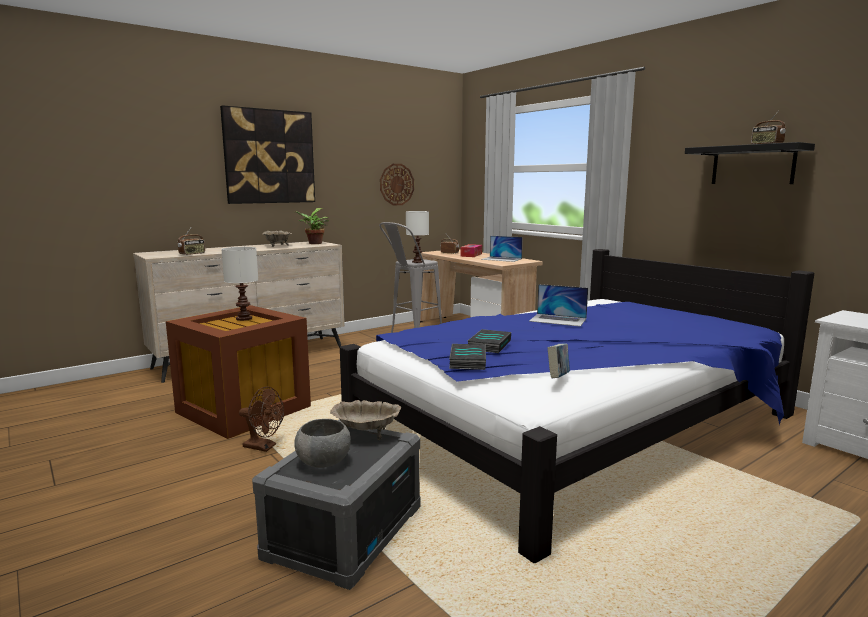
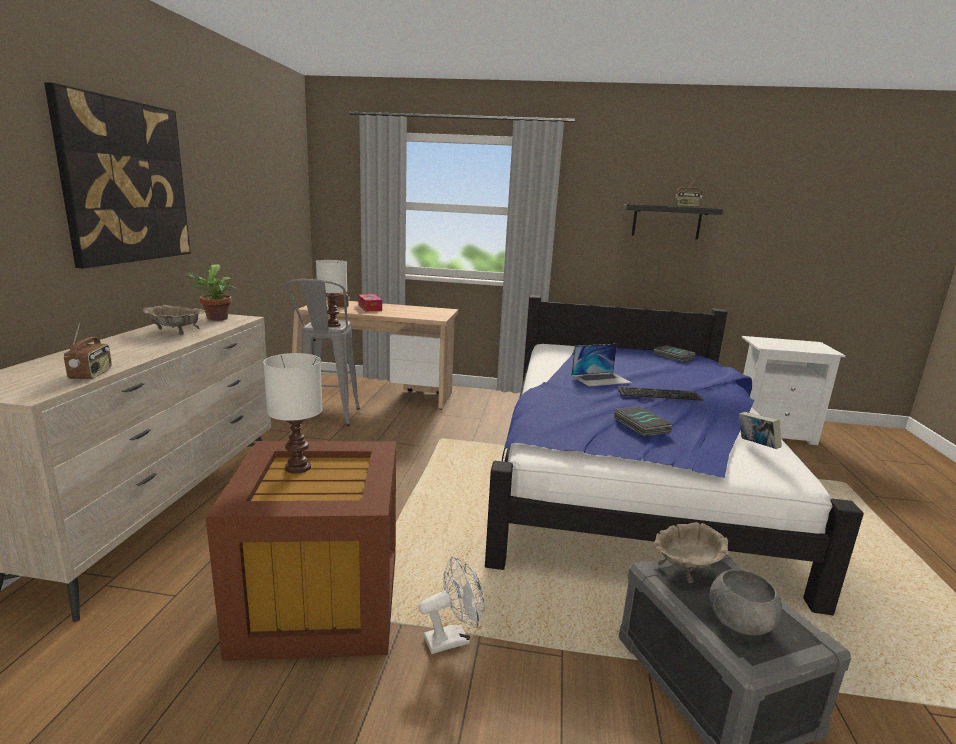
camera: 45 degrees left, 5 degrees up
brown fan [239,387,284,452] -> white fan [419,556,485,654]
wall clock [380,164,414,205] -> none
book [449,344,486,370] -> book moved to [654,345,696,362]
laptop [481,236,523,262] -> none
none -> keyboard [617,387,703,401]

